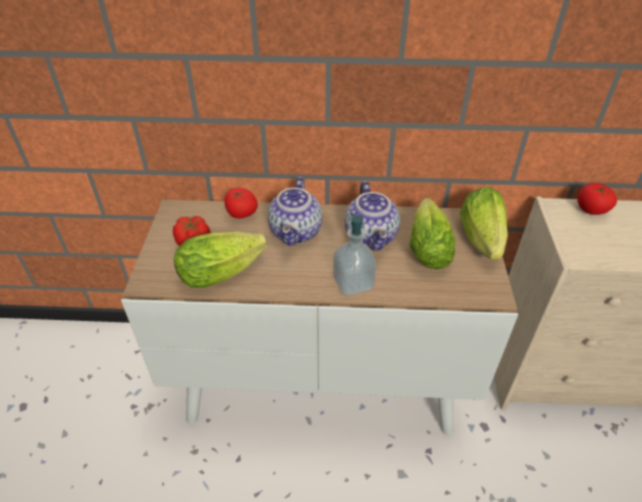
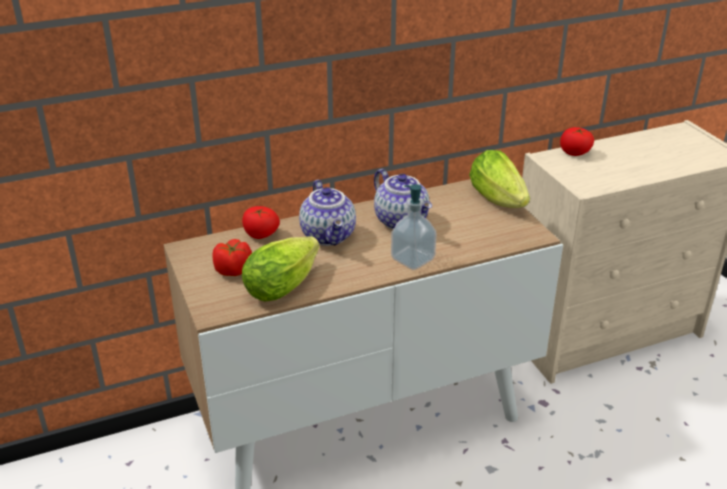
camera: 25 degrees left, 10 degrees down
lettuce [410,198,455,269] -> none

